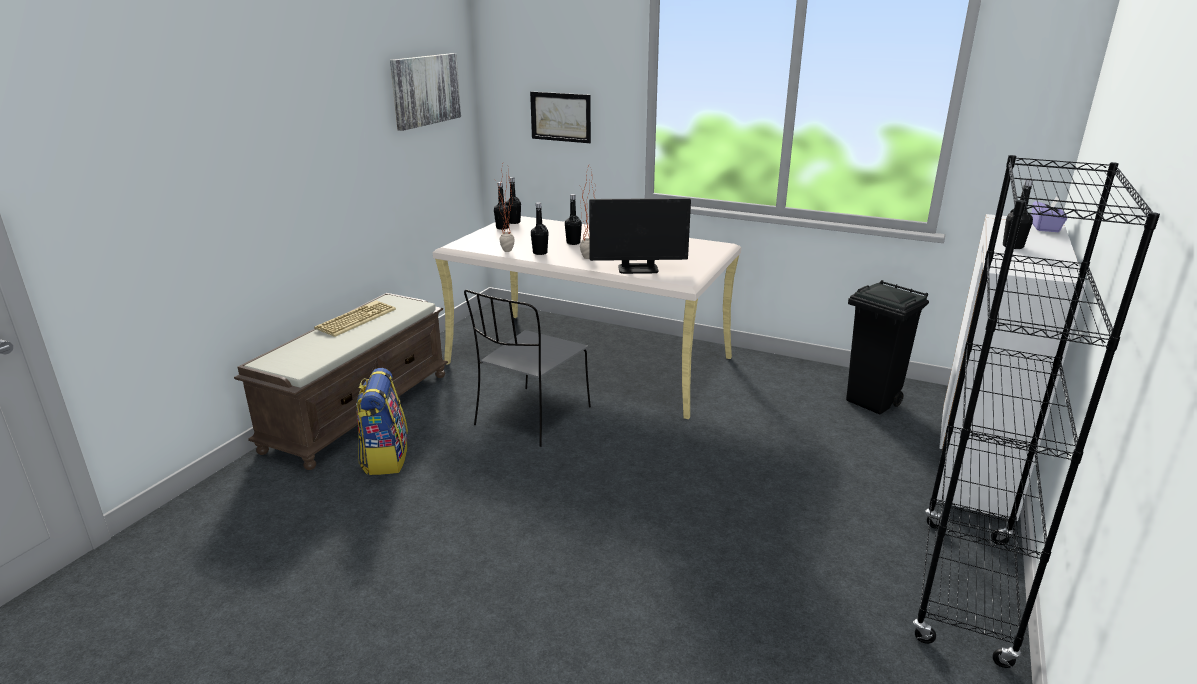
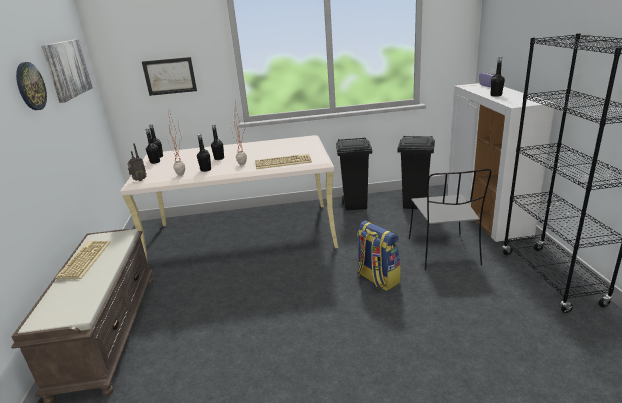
camera: 30 degrees left, 0 degrees up
backpack [356,368,408,475] -> backpack moved to [357,221,401,291]
grey chair [464,290,591,447] -> grey chair moved to [409,169,492,270]
monitor [589,198,691,274] -> keyboard [255,154,312,169]
none -> wall clock [16,62,47,110]
none -> radio [128,143,147,181]
none -> black trash can [336,137,372,210]

